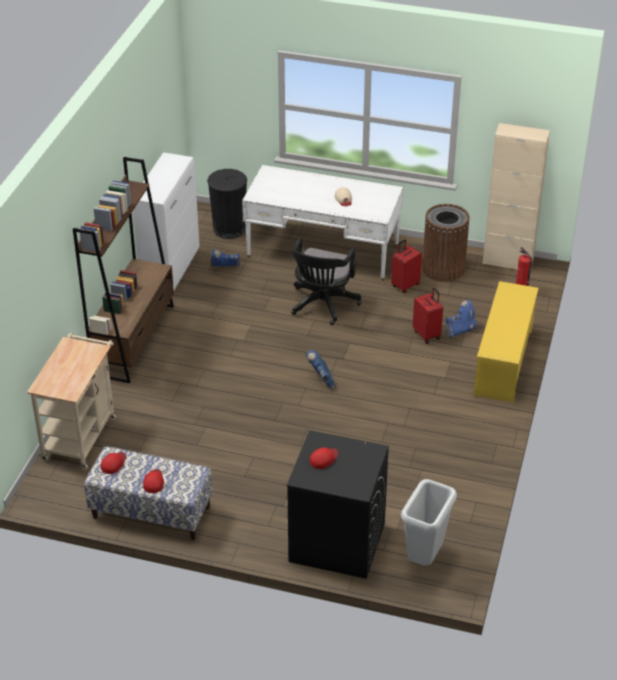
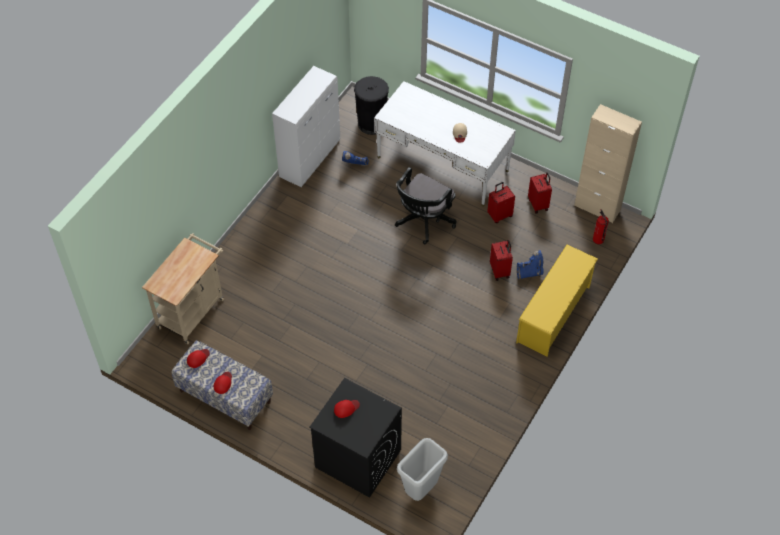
camera: 15 degrees right, 15 degrees up
brown bookcase [73,157,174,383] -> none
blue boot [306,350,336,388] -> none
brown trash can [422,204,470,282] -> red suitcase [528,172,552,214]

